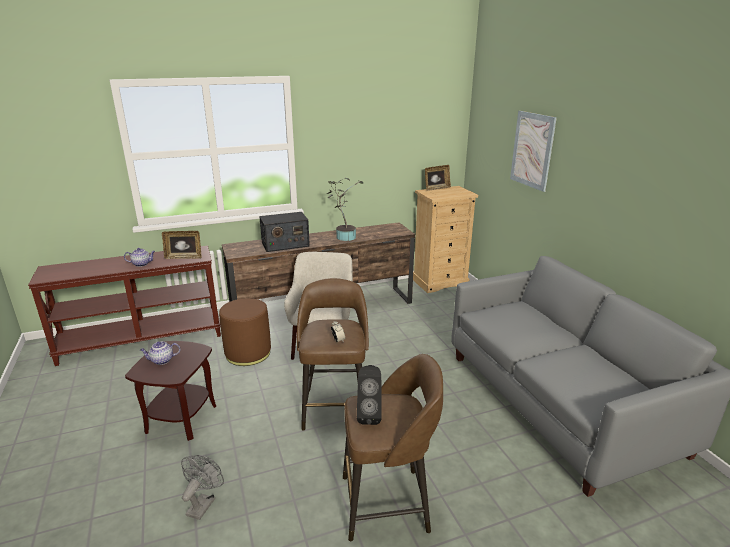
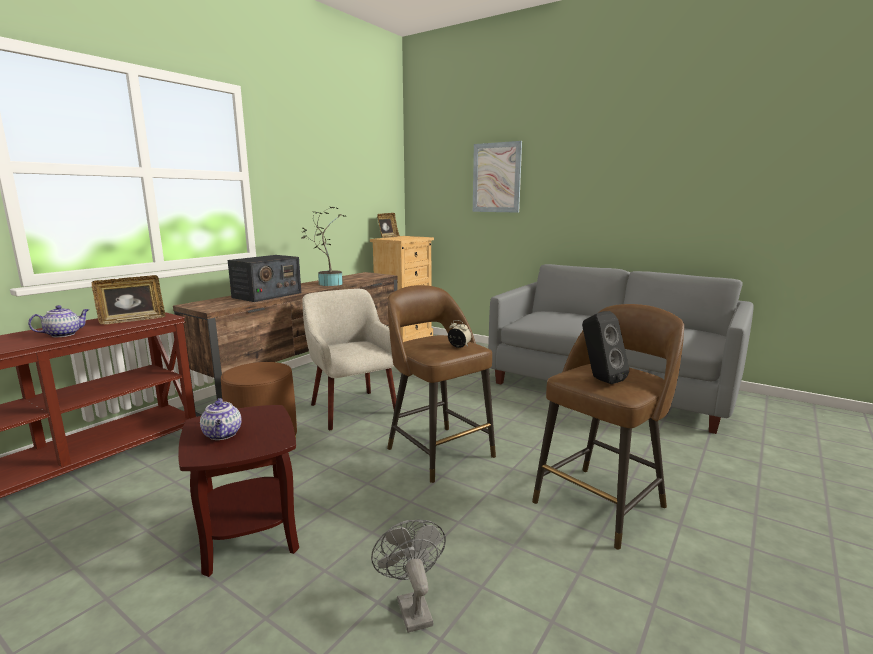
camera: 35 degrees left, 10 degrees down
teapot [140,341,180,365] -> teapot turned 60 degrees counterclockwise [200,398,242,440]

